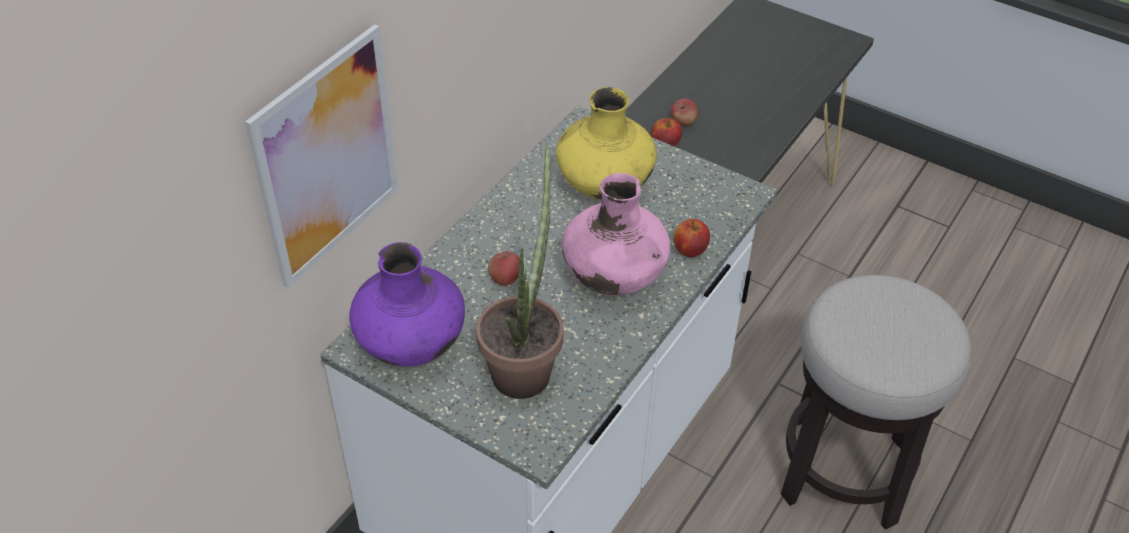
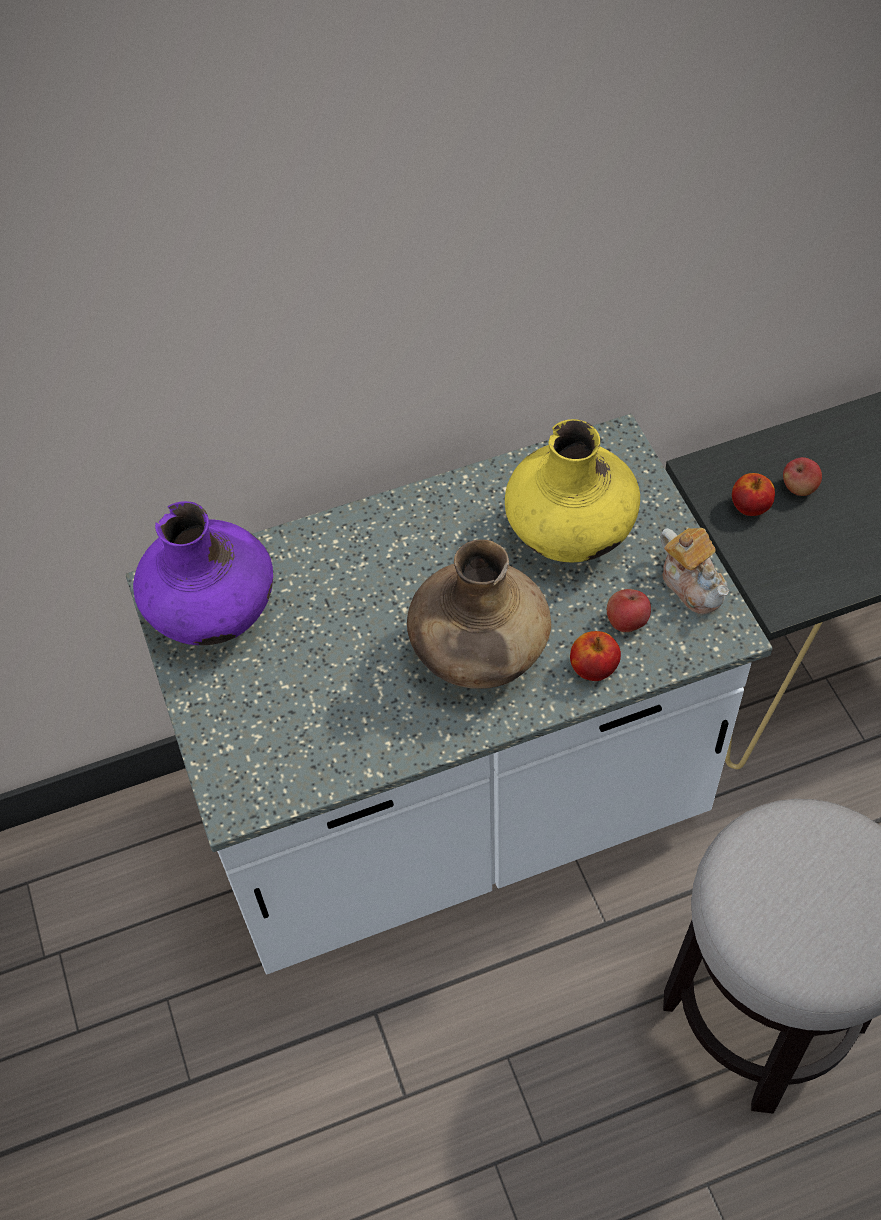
camera: 40 degrees right, 10 degrees up
picture [245,24,399,288] -> none
potted plant [476,144,564,399] -> none
apple [488,251,520,286] -> apple moved to [607,589,651,632]
pink vase [562,173,670,296] -> brown vase [407,539,551,689]
none -> teapot [660,528,729,615]

